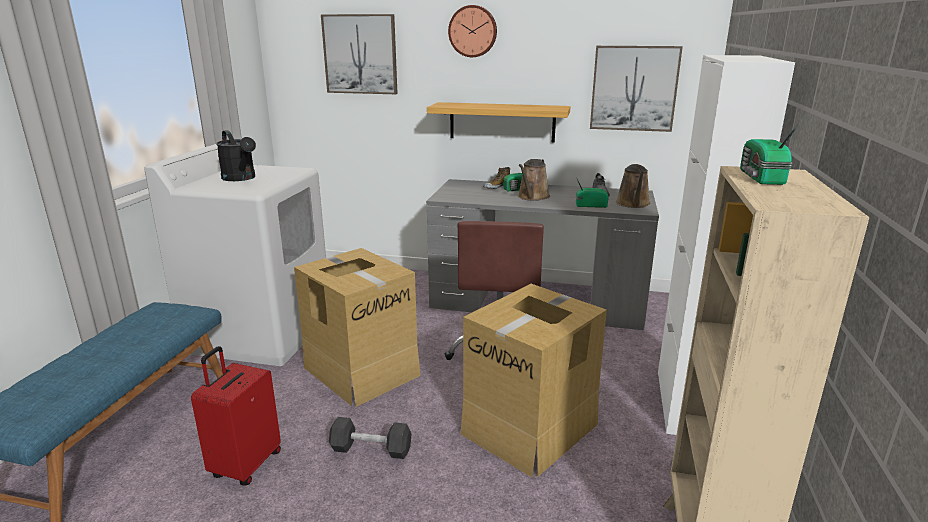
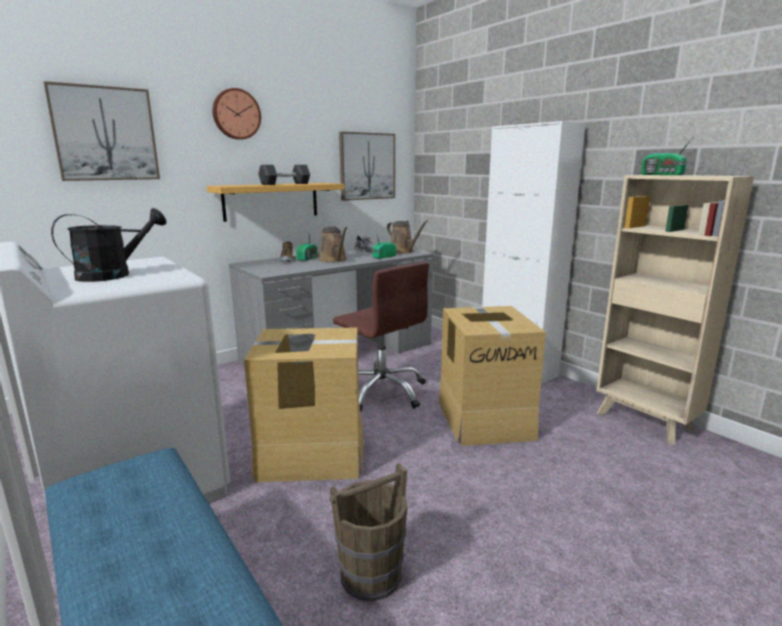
camera: 50 degrees left, 5 degrees down
red suitcase [191,346,281,486] -> brown bucket [329,463,408,602]
black watering can [216,130,256,181] -> black watering can turned 45 degrees counterclockwise [51,208,166,282]
black dumbbell [329,417,412,459] -> black dumbbell moved to [258,165,310,185]

